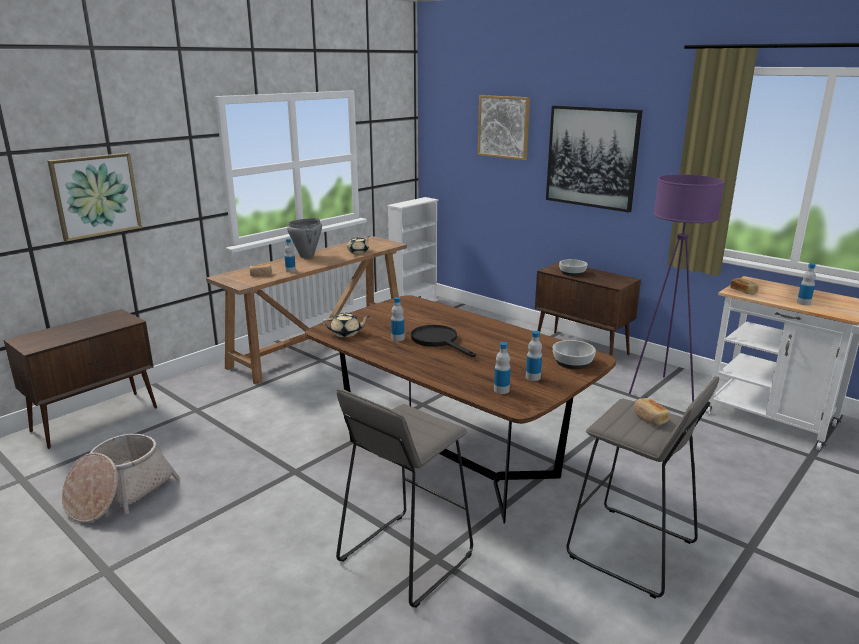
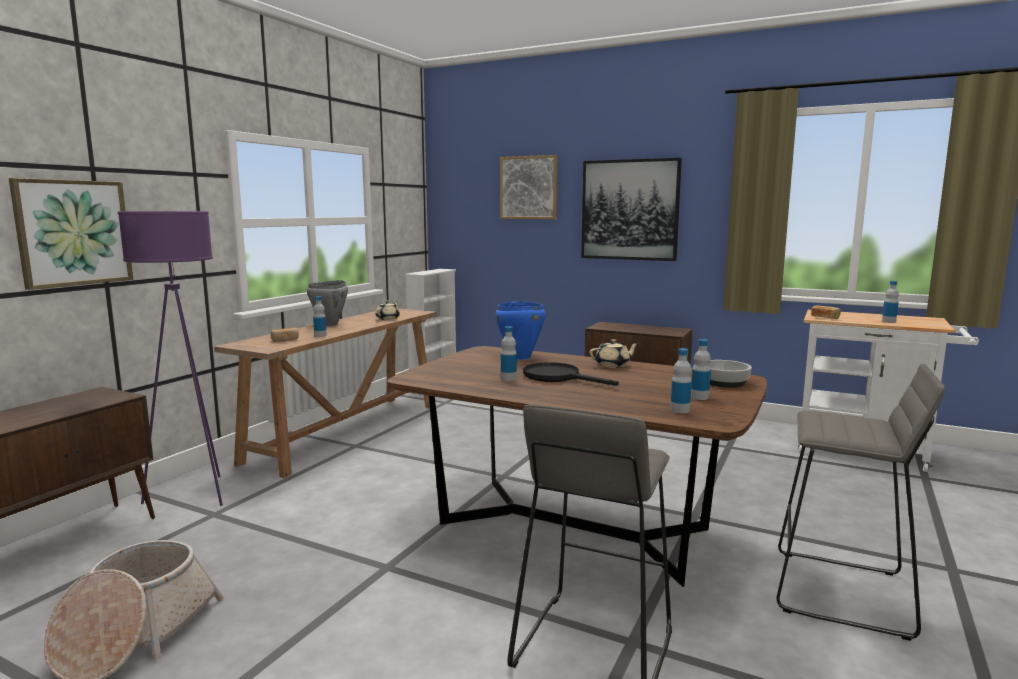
camera: 15 degrees left, 10 degrees down
beige teapot [323,311,370,337] -> beige teapot moved to [590,339,639,368]
bowl [559,259,587,276] -> none
purple floor lamp [629,175,725,402] -> purple floor lamp moved to [118,211,223,506]
bread [634,398,670,426] -> none
none -> blue cooking pot [495,301,546,360]

